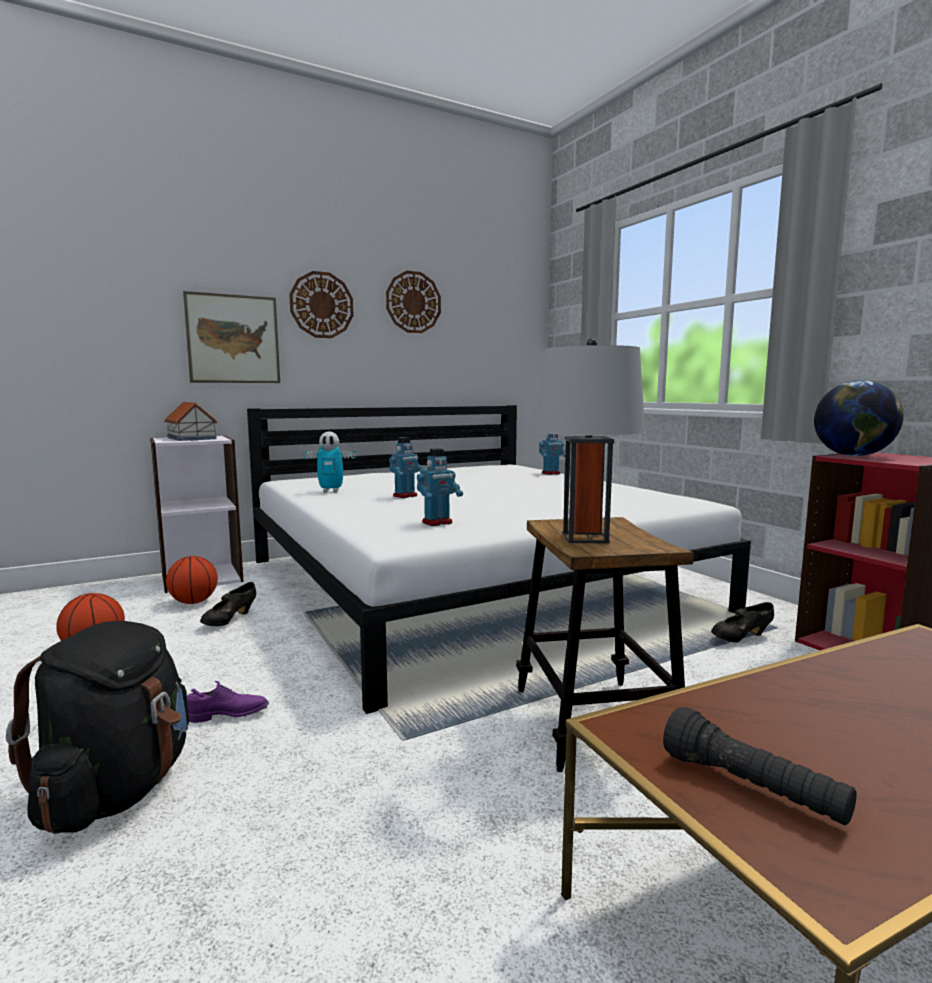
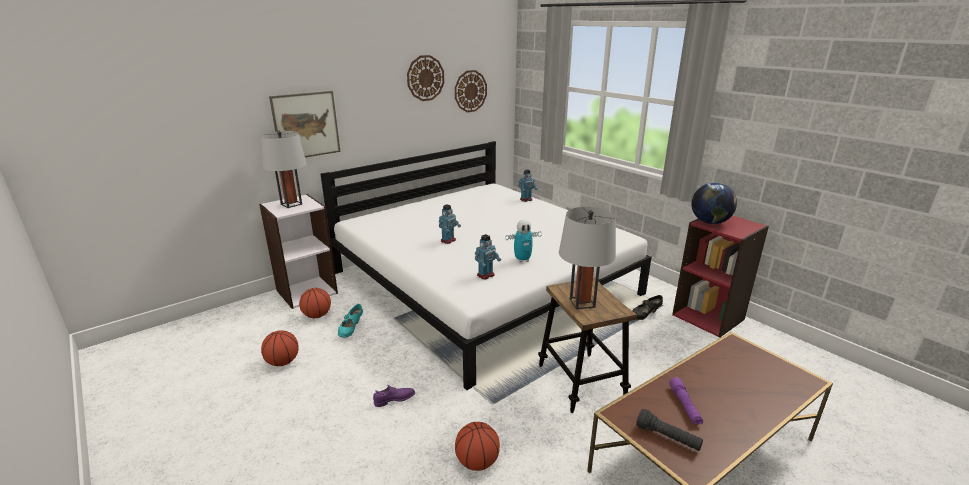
camera: 10 degrees left, 15 degrees up
black backpack [6,621,189,834] -> none
toy house [164,402,218,441] -> grey table lamp [261,131,307,208]
black shoe [200,582,256,626] -> turquoise shoe [338,304,363,338]
wall clock [289,271,354,338] -> wall clock moved to [455,70,487,113]
toy robot [303,431,356,492] -> toy robot moved to [505,220,542,262]
none -> basketball [455,422,500,471]
none -> purple flashlight [669,377,703,424]

